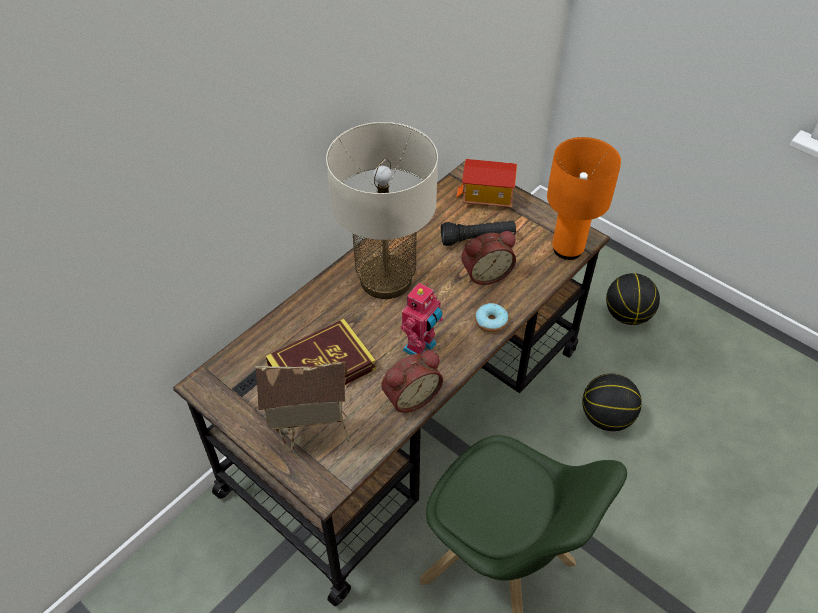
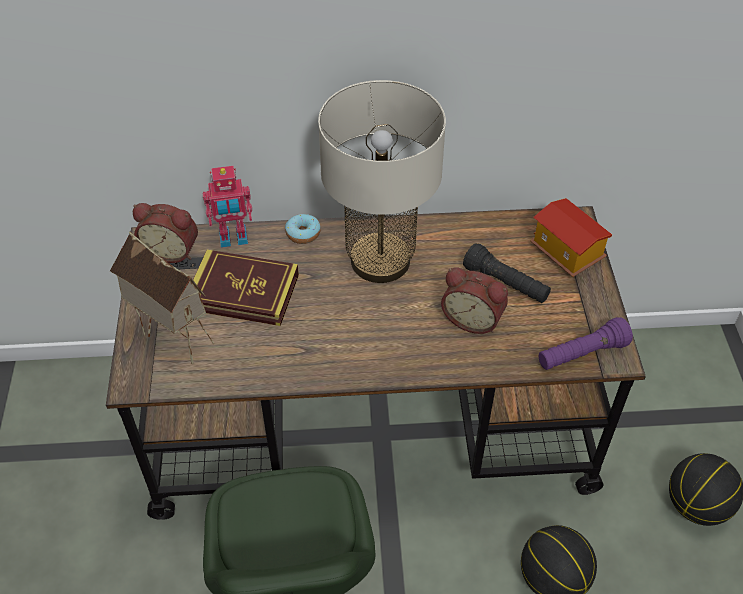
camera: 45 degrees right, 0 degrees up
alarm clock [381,350,443,413] -> alarm clock moved to [133,203,198,263]
toy robot [401,283,443,355] -> toy robot moved to [203,166,252,248]
donut [475,303,508,333] -> donut moved to [285,214,321,244]
orange table lamp [547,137,621,260] -> purple flashlight [539,317,633,370]

